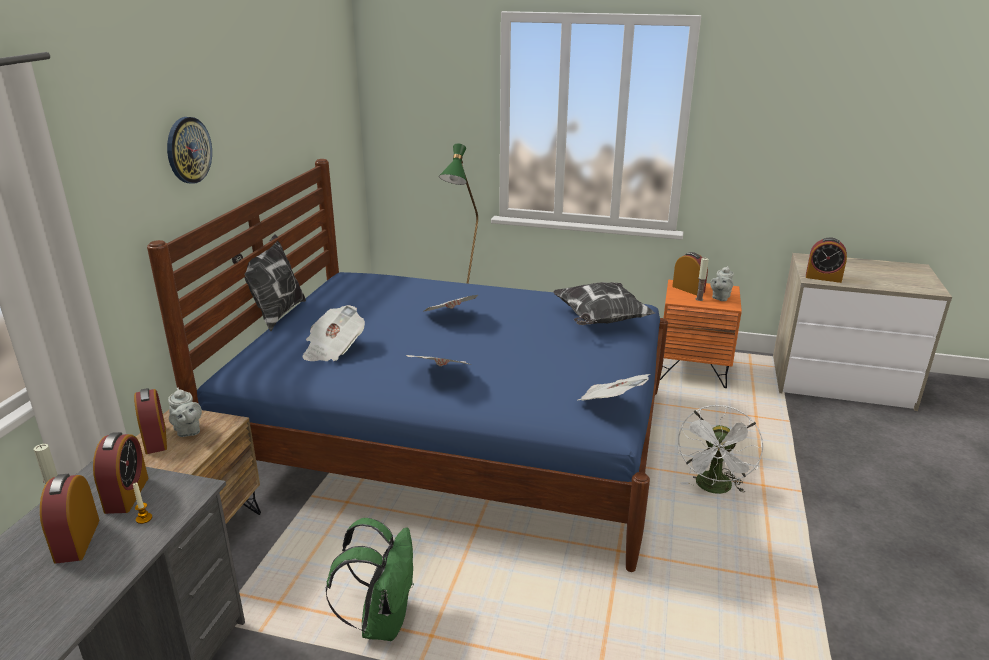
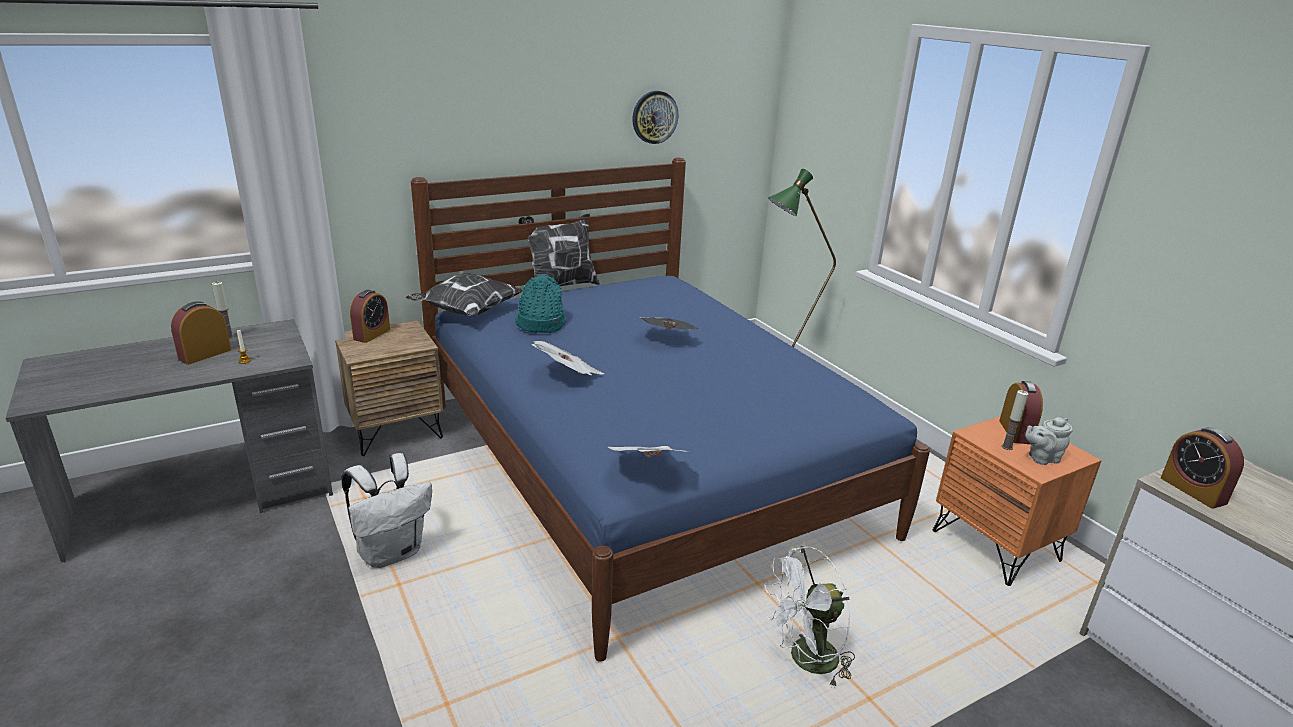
camera: 45 degrees right, 0 degrees up
alarm clock [93,432,148,514] -> none
wall clock [167,117,212,184] -> wall clock moved to [632,91,678,144]
grey teapot [168,388,202,437] -> none
newspaper [302,305,365,361] -> turquoise hat [515,274,566,333]
green backpack [326,518,414,641] -> white backpack [341,453,432,568]
pillow [553,282,655,325] -> pillow moved to [406,273,523,316]

